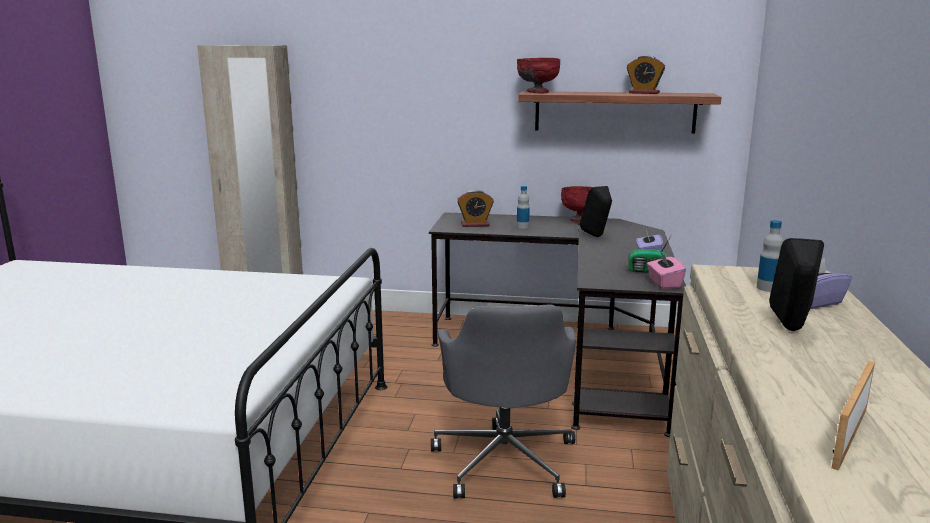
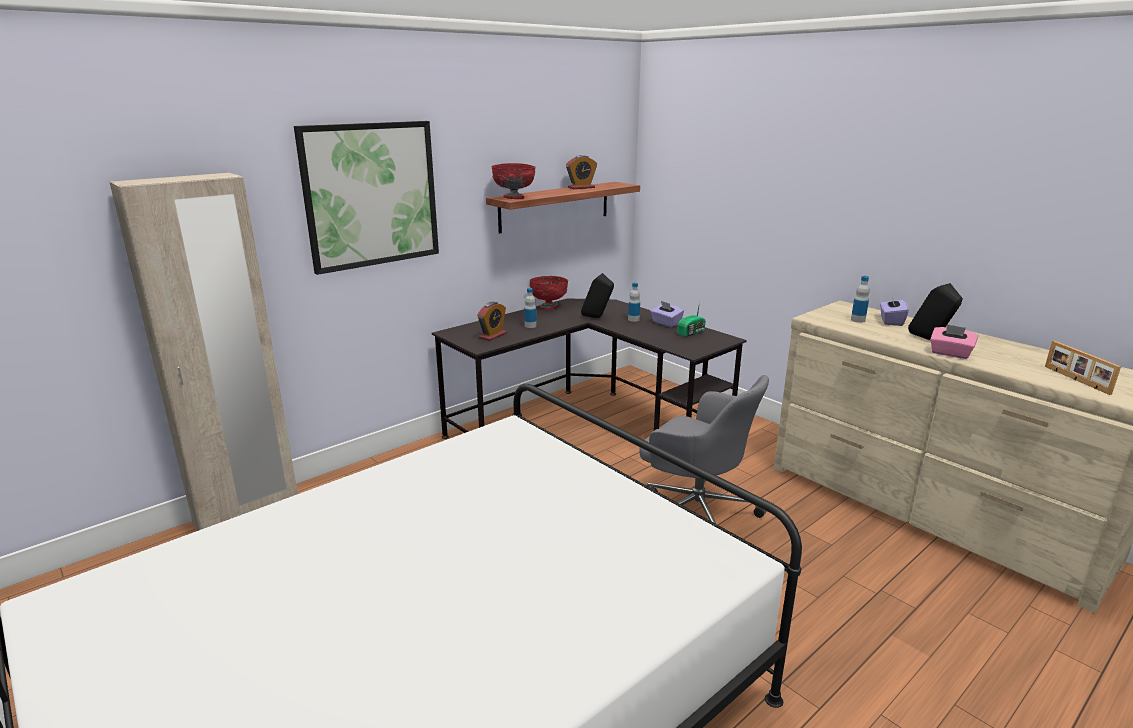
camera: 50 degrees left, 5 degrees up
pink tissue box [647,251,686,289] -> pink tissue box moved to [930,324,978,359]
none -> picture [294,121,439,275]
none -> bottle [628,282,640,322]

